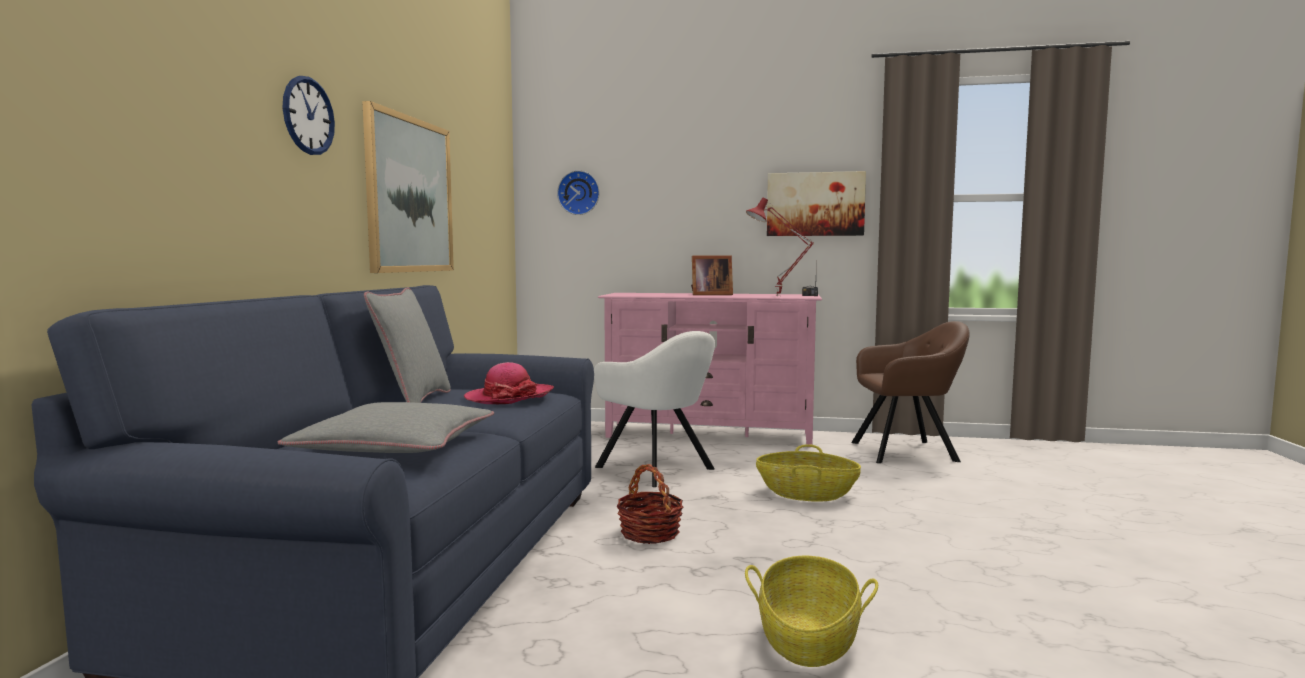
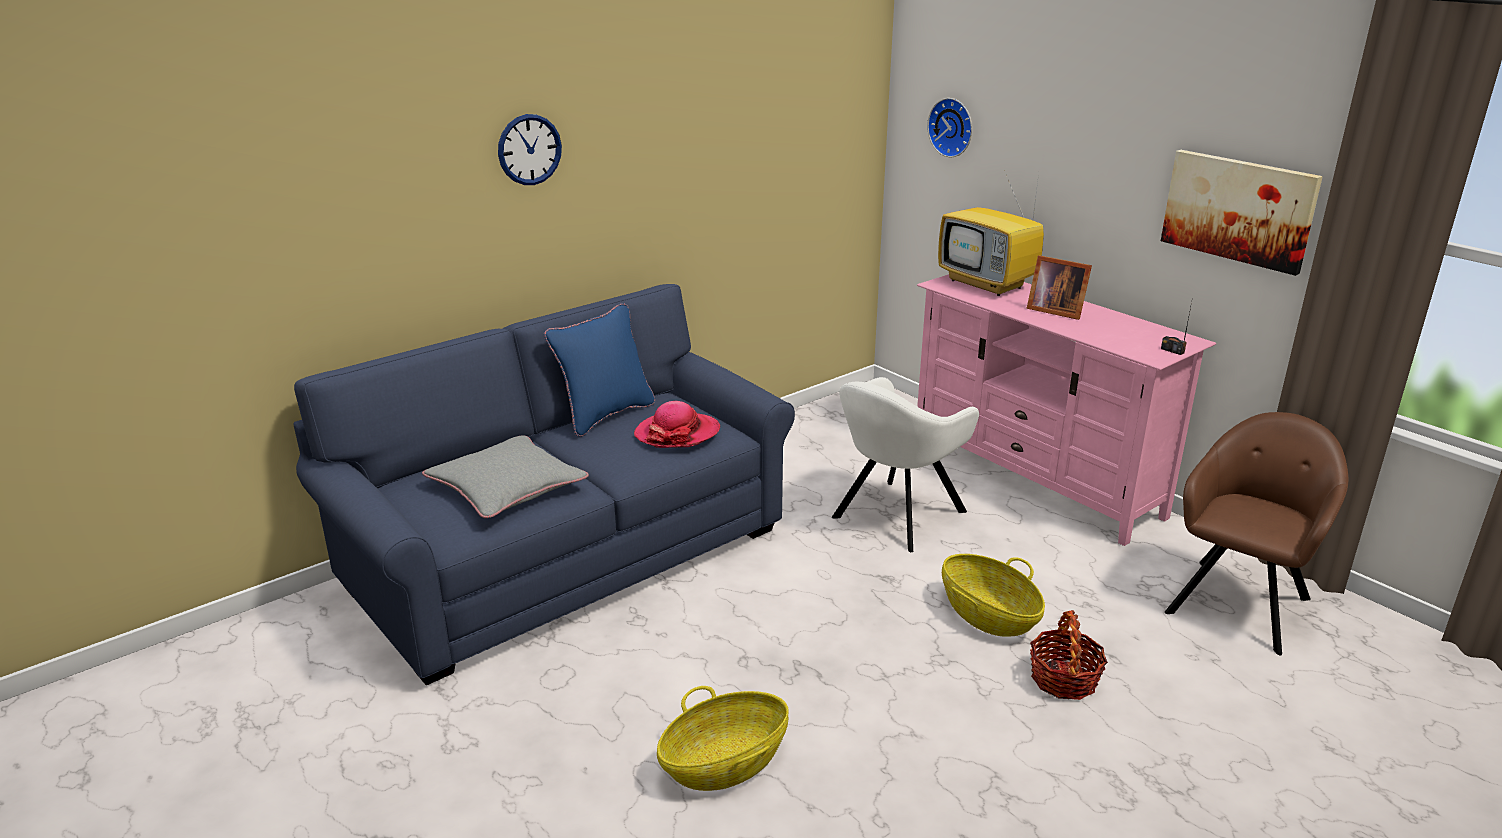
camera: 40 degrees right, 20 degrees up
picture [362,101,454,273] -> none
grey pillow [364,287,451,403] -> blue pillow [544,303,655,437]
white armchair [594,331,715,487] -> white armchair turned 45 degrees clockwise [832,377,979,552]
basket [616,464,683,544] -> basket moved to [1030,610,1108,700]
red table lamp [746,198,814,296] -> none
brown armchair [851,321,970,463] -> brown armchair turned 90 degrees counterclockwise [1165,412,1348,655]
none -> television [938,174,1044,296]

